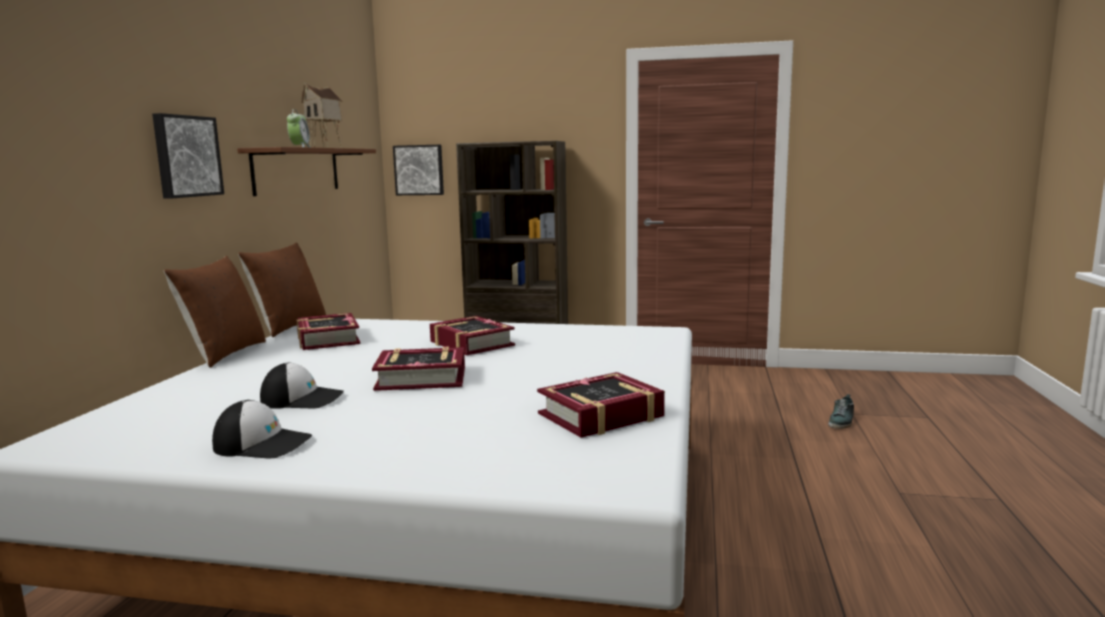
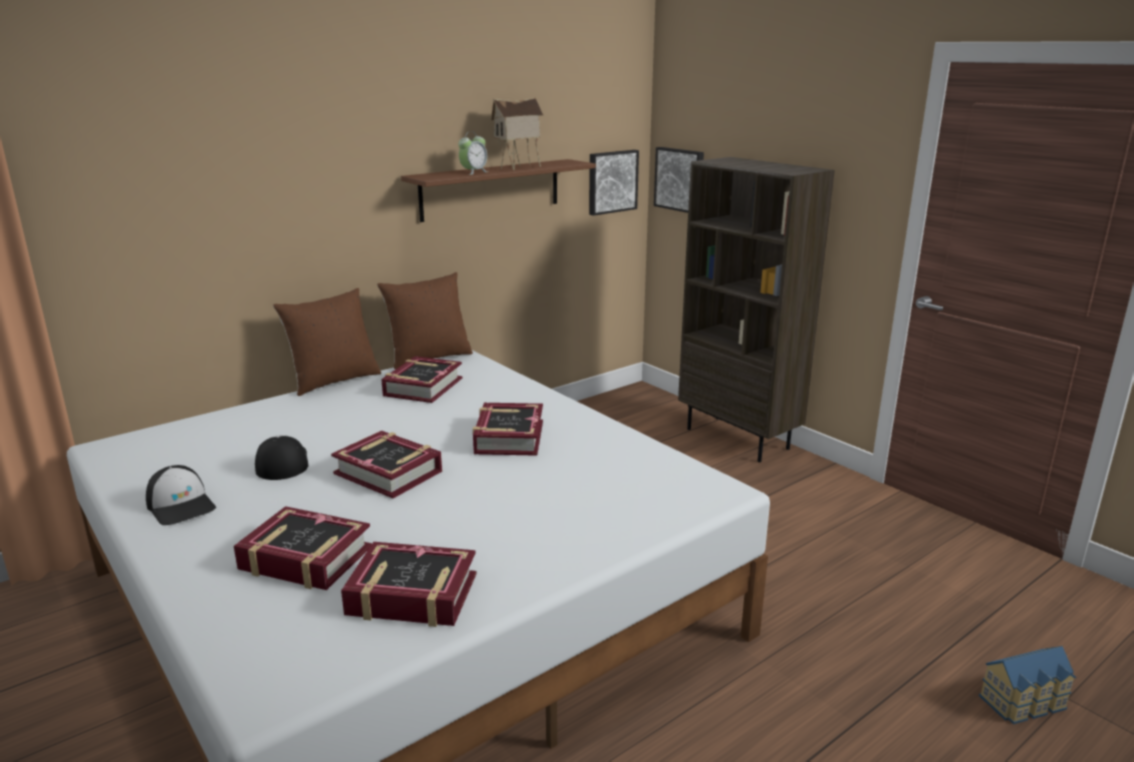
camera: 40 degrees right, 10 degrees up
picture [152,113,224,199] -> picture moved to [589,150,639,216]
cap [260,363,344,409] -> cap turned 150 degrees counterclockwise [255,435,308,480]
shoe [828,394,854,429] -> toy house [979,646,1076,724]
none -> book [234,506,372,590]

